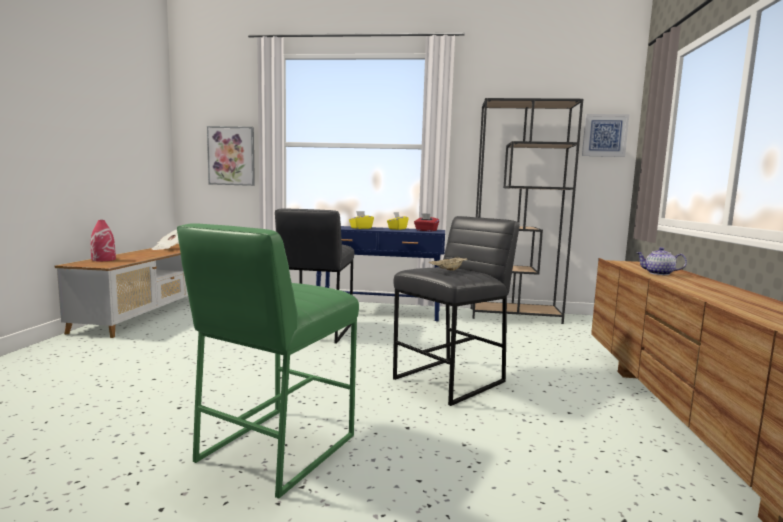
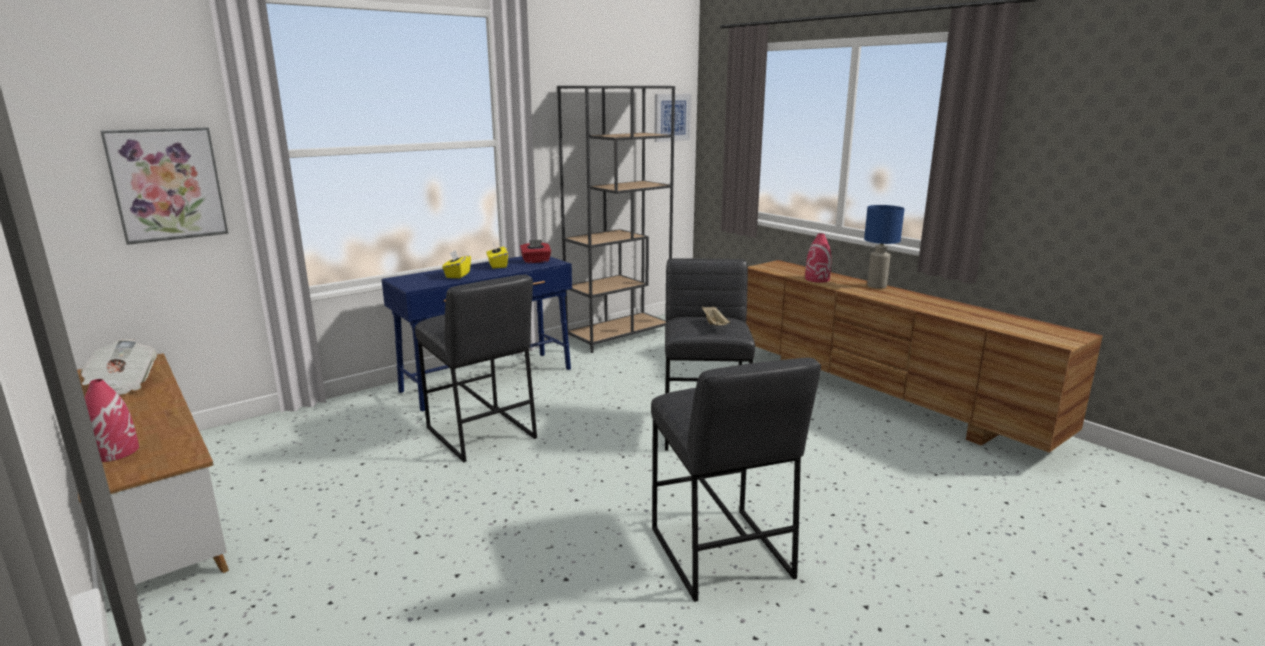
camera: 45 degrees left, 10 degrees up
green stool [177,223,359,499] -> grey stool [651,358,821,602]
teapot [637,247,687,275] -> red vase [805,233,831,283]
none -> blue table lamp [864,205,905,289]

